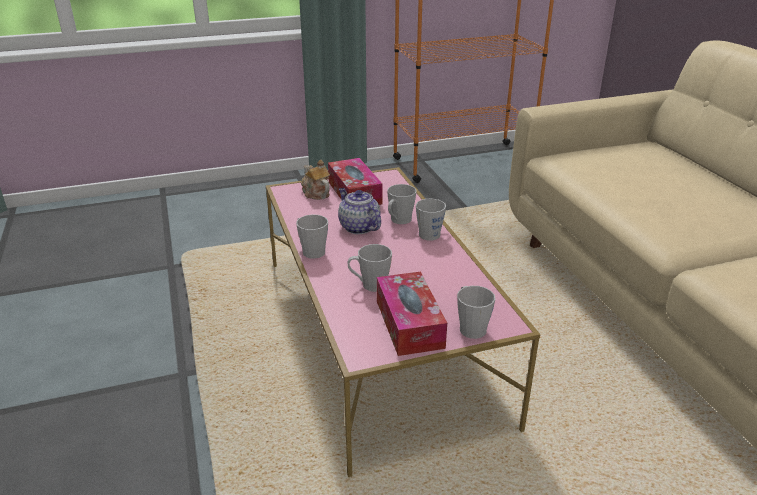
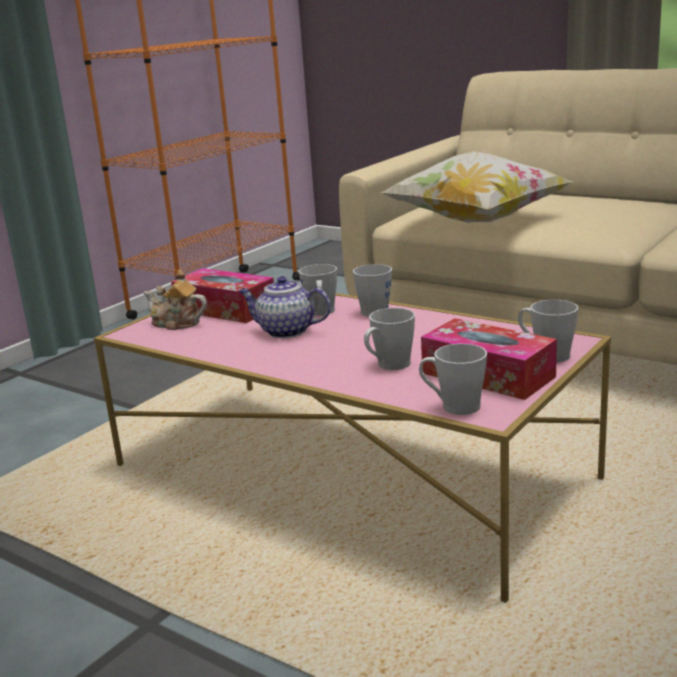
camera: 35 degrees left, 10 degrees down
grey mug [296,214,328,259] -> grey mug moved to [419,344,487,415]
none -> pillow [380,151,574,223]

